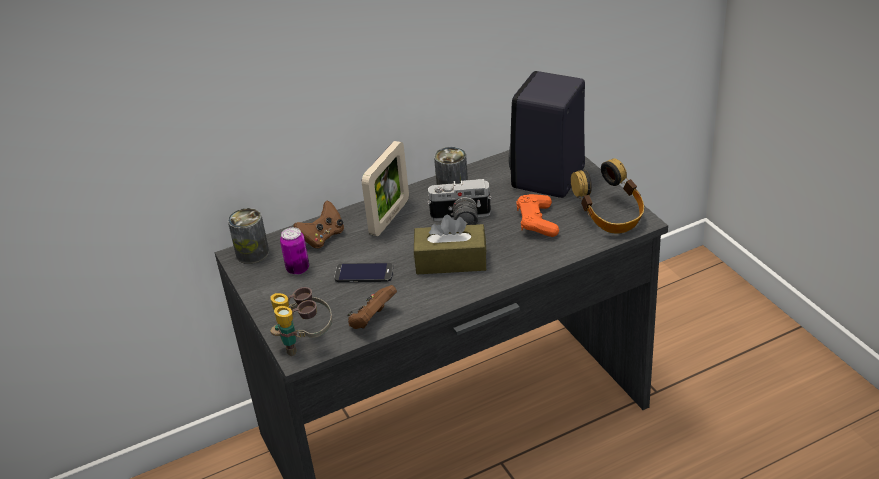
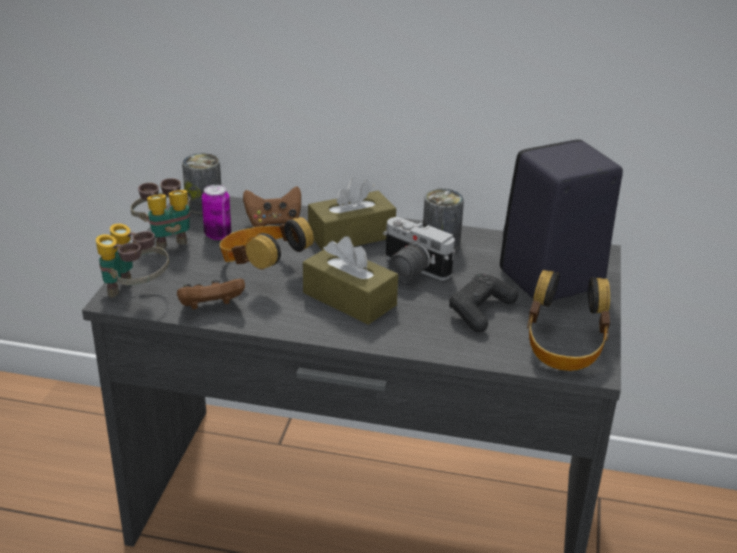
camera: 35 degrees right, 5 degrees down
phone [334,263,394,282] -> headphones [219,216,314,270]
picture frame [362,141,409,236] -> brown tissue box [308,177,396,250]
orange game controller [516,194,559,237] -> black game controller [449,273,518,332]
none -> binoculars [130,178,191,249]

